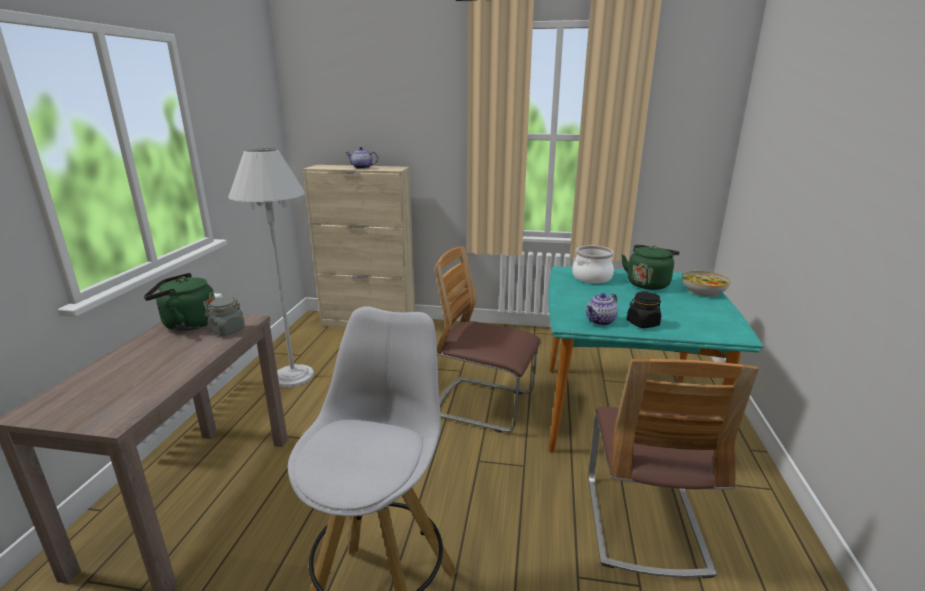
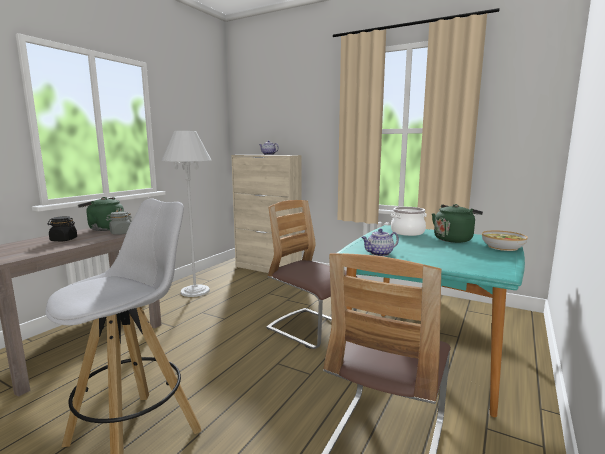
camera: 20 degrees right, 10 degrees down
black jar [627,292,661,328] -> black jar moved to [47,216,77,241]

